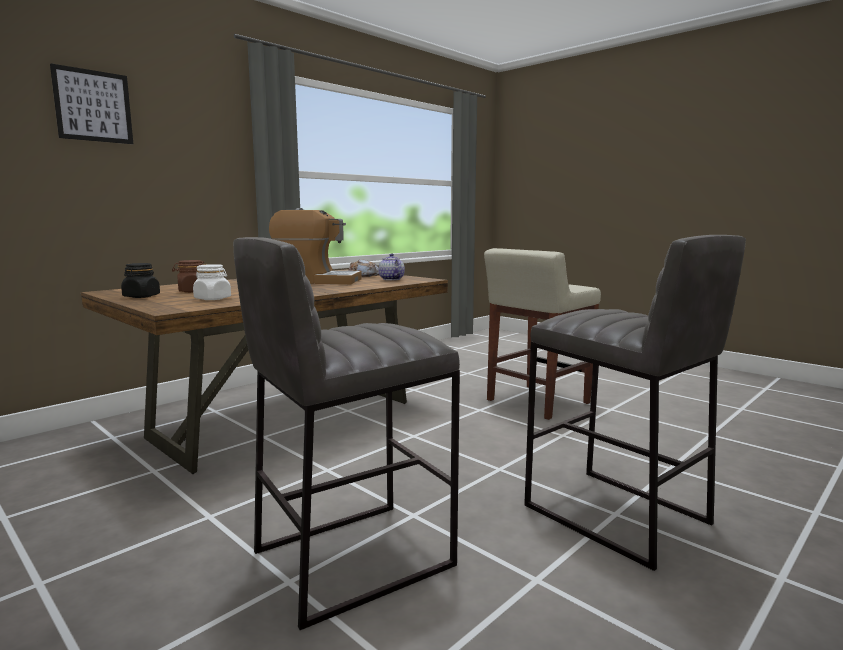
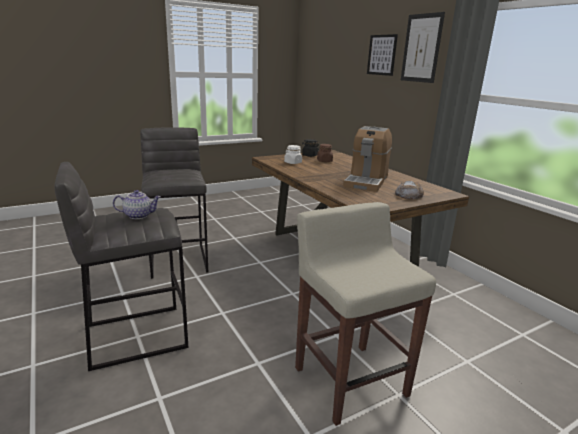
camera: 105 degrees right, 10 degrees up
teapot [378,254,405,280] -> teapot moved to [113,190,161,219]
none -> picture [401,12,445,83]

